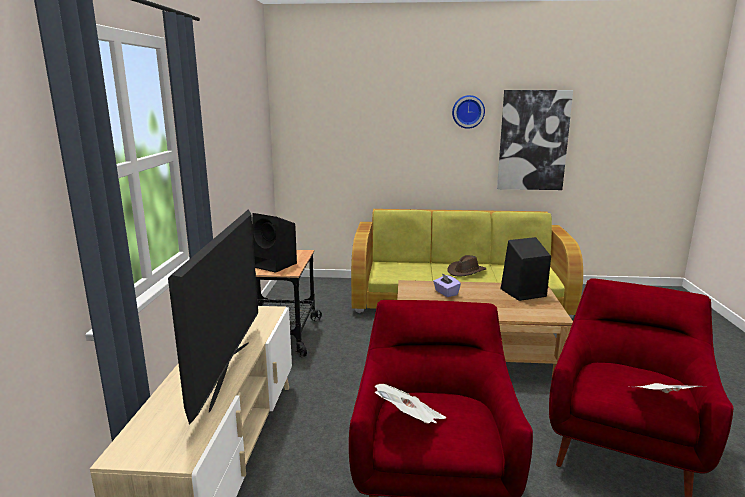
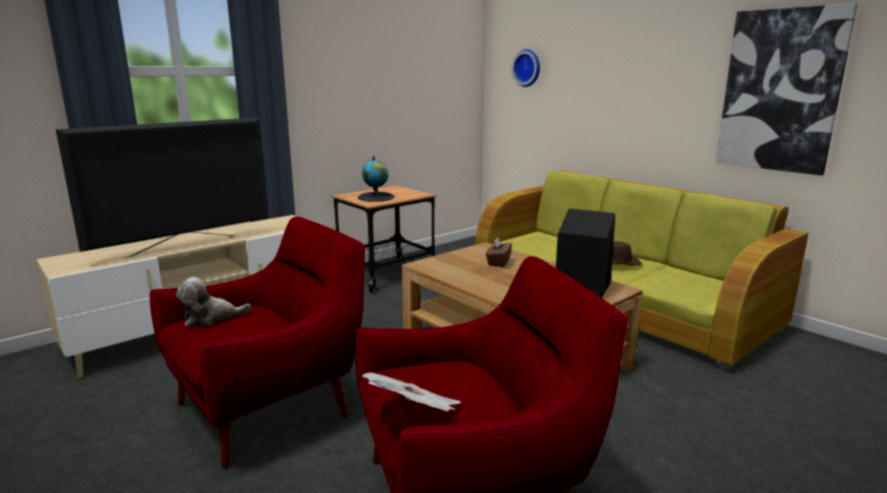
camera: 45 degrees right, 0 degrees up
black speaker [252,213,297,273] -> globe [358,156,394,202]
newspaper [375,384,446,423] -> plush toy [176,277,251,327]
purple tissue box [433,273,461,297] -> brown tissue box [486,237,512,267]
wall clock [452,95,485,129] -> wall clock moved to [512,49,540,87]

